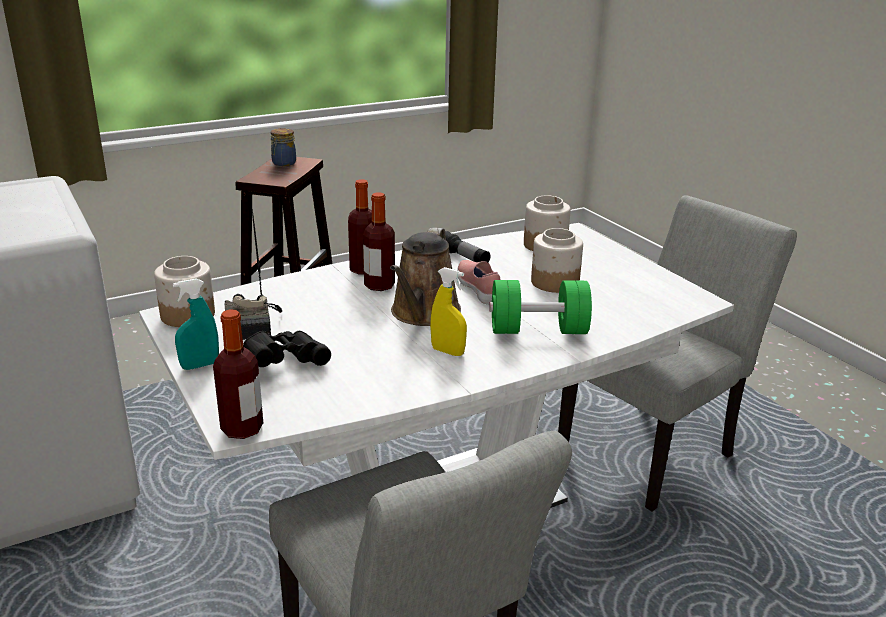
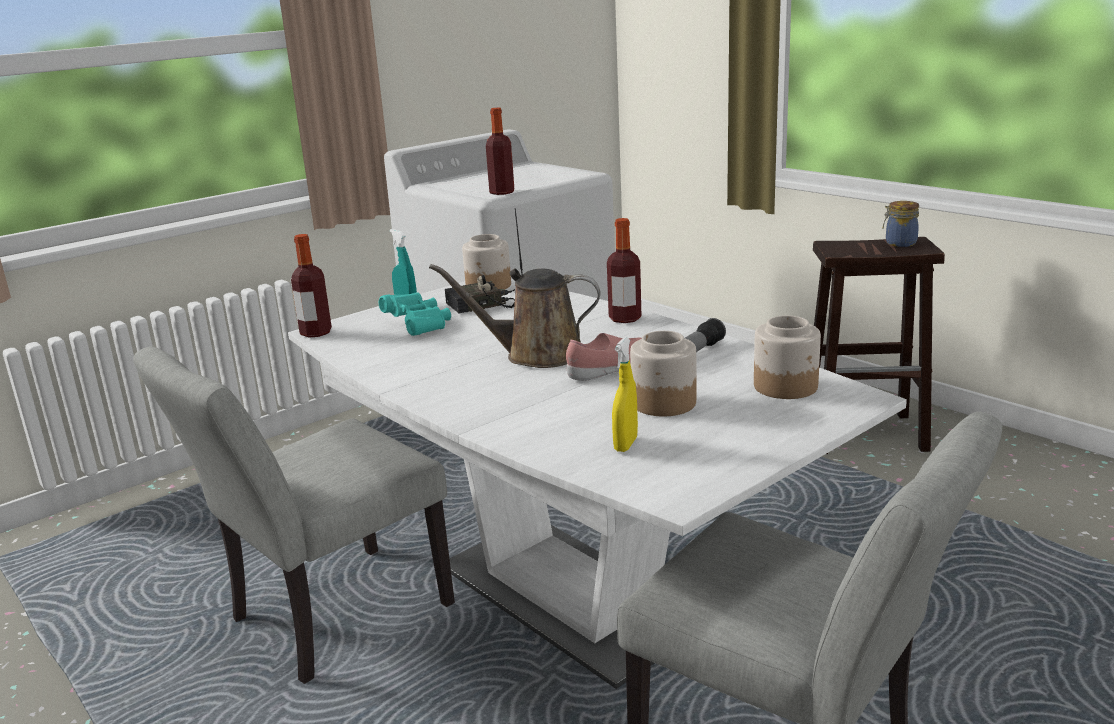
camera: 80 degrees right, 5 degrees down
black binoculars [243,331,331,367] -> turquoise binoculars [379,293,451,336]
bottle [363,192,395,291] -> bottle moved to [486,108,514,195]
yellow spray bottle [430,267,467,356] -> yellow spray bottle moved to [612,337,638,452]
green dumbbell [489,280,592,334] -> none

